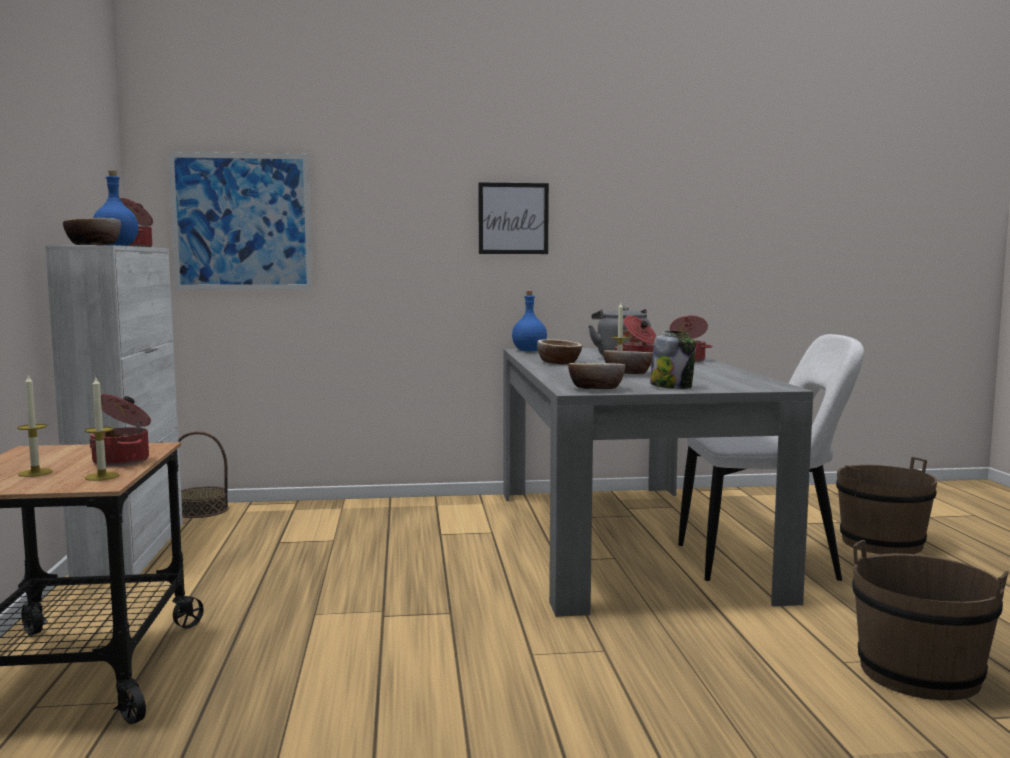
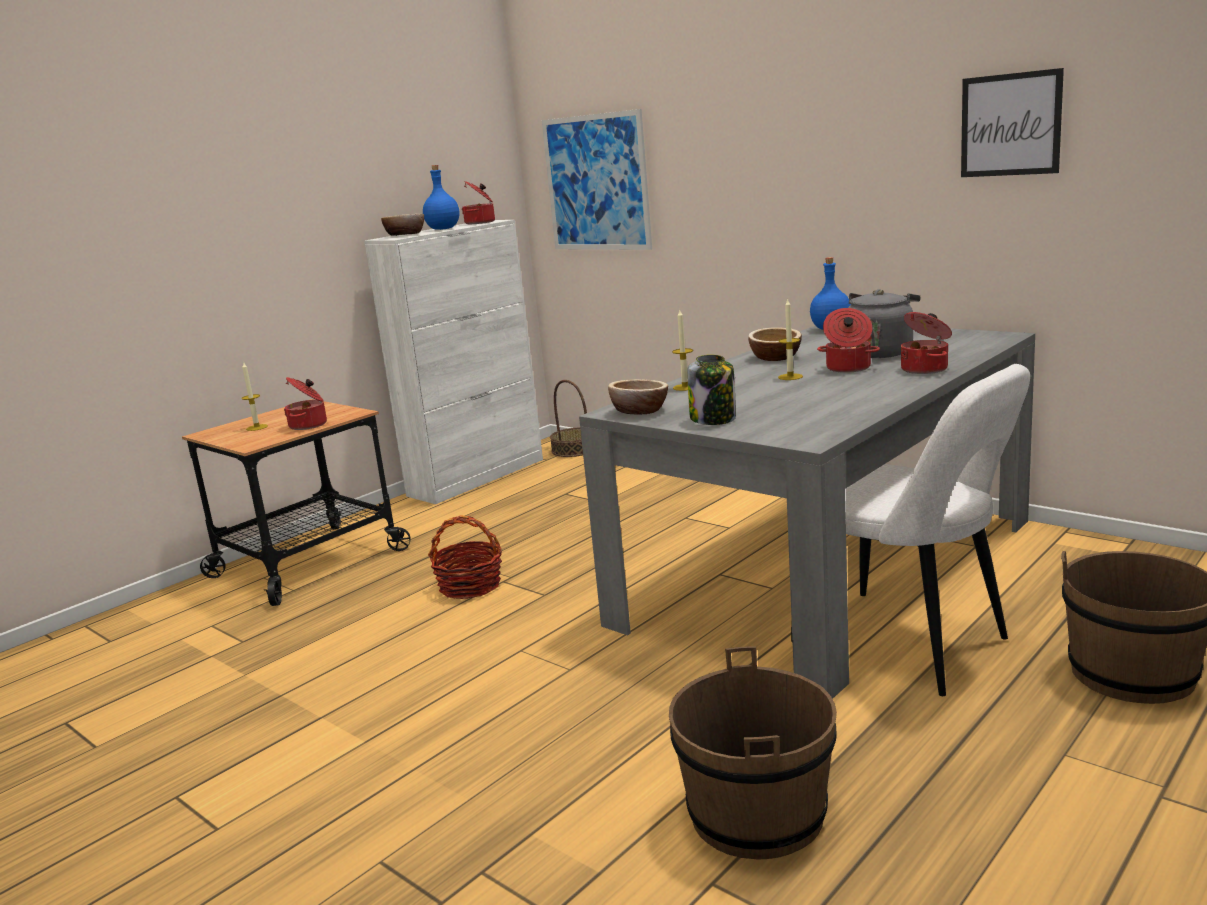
camera: 50 degrees right, 10 degrees up
candle [84,377,119,481] -> candle moved to [672,310,693,391]
picture [479,182,549,254] -> picture moved to [961,68,1064,177]
bowl [604,350,653,374] -> none
none -> basket [428,516,502,599]

